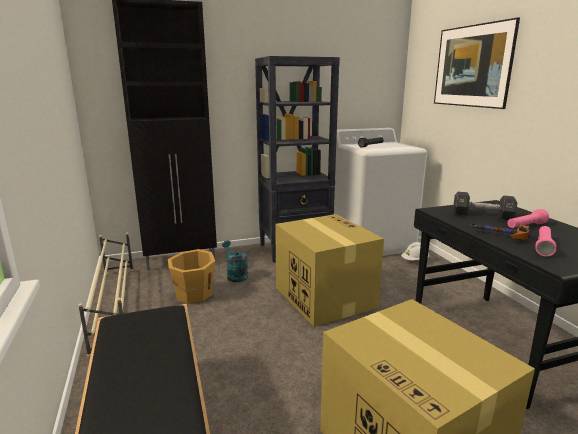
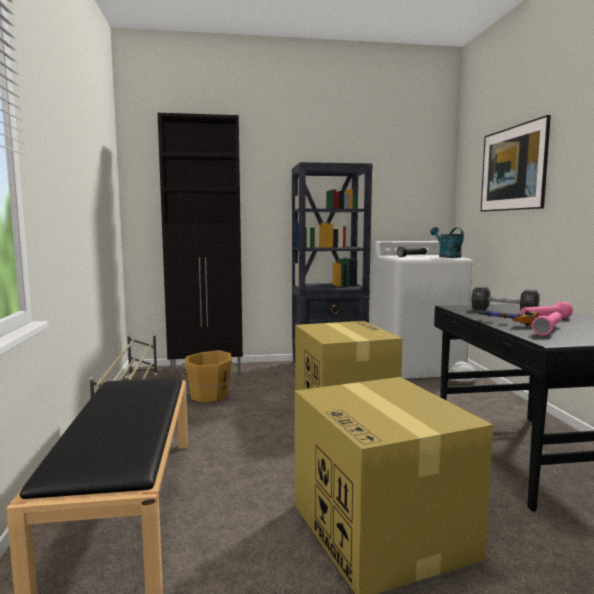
camera: 10 degrees right, 10 degrees down
turquoise watering can [222,240,248,282] -> turquoise watering can moved to [430,227,464,258]

